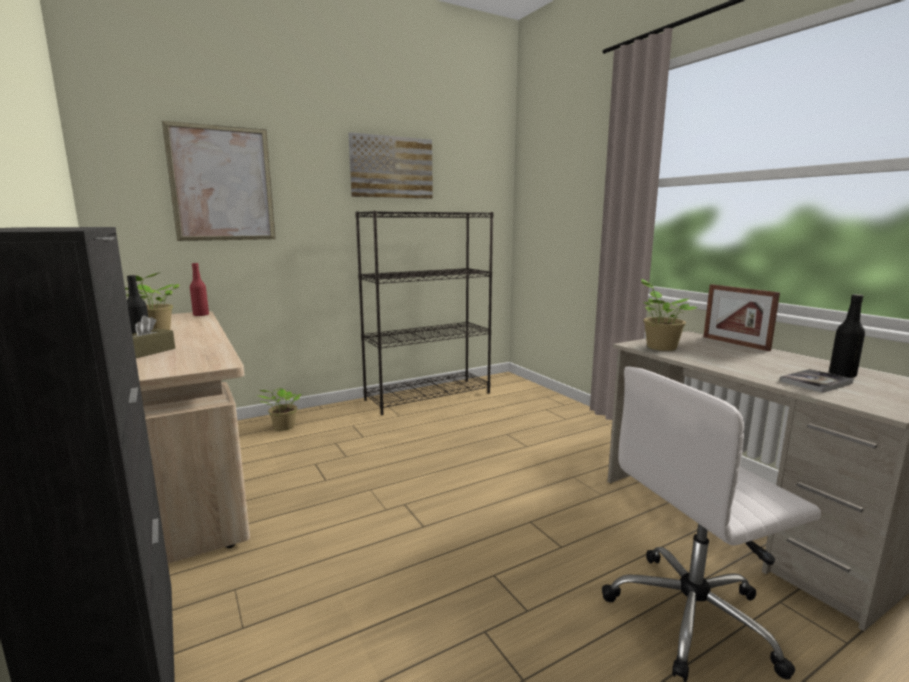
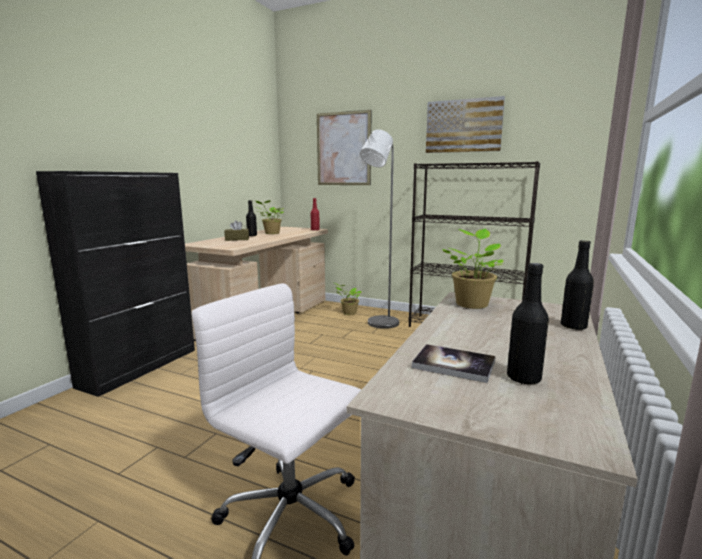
camera: 55 degrees right, 0 degrees up
picture frame [704,284,780,351] -> black bottle [561,240,594,330]
none -> grey floor lamp [360,129,399,329]

